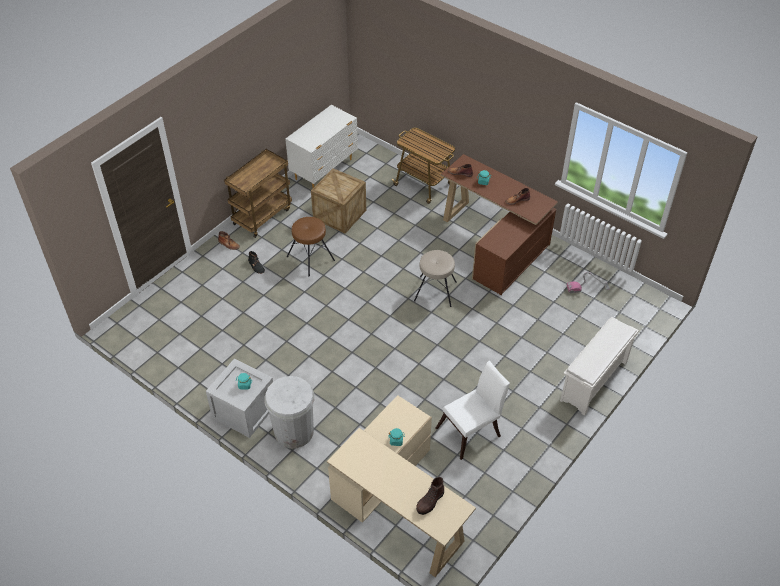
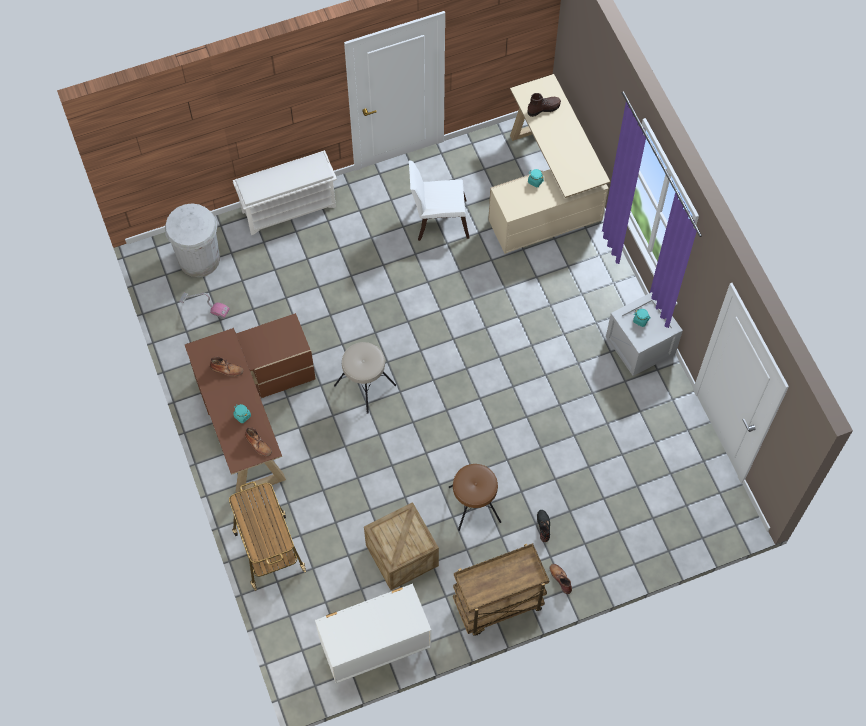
camera: 150 degrees left, 15 degrees up
white trash can [264,376,315,449] -> white trash can moved to [165,203,220,277]

